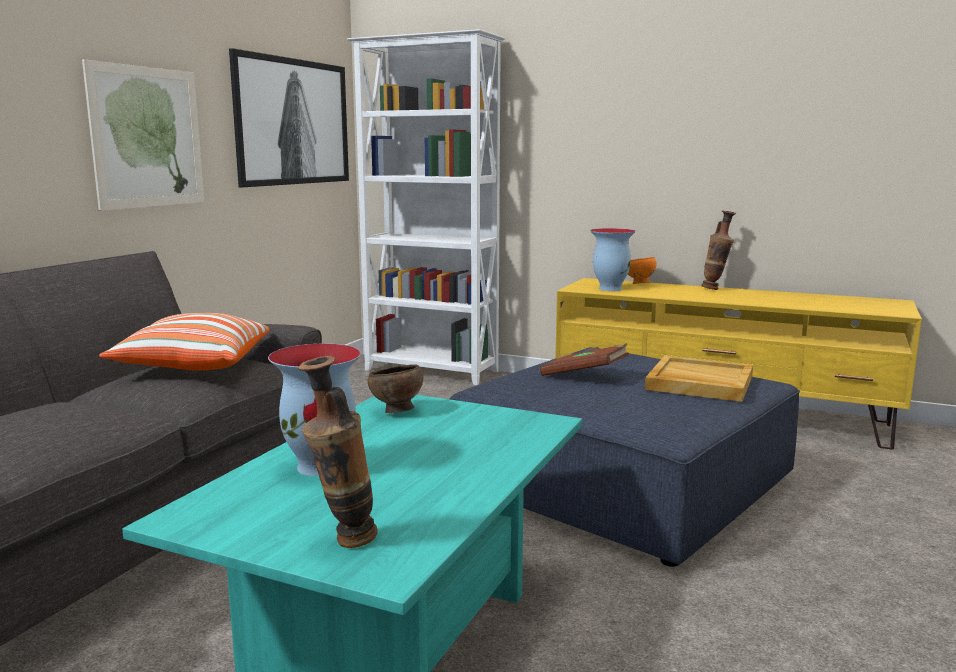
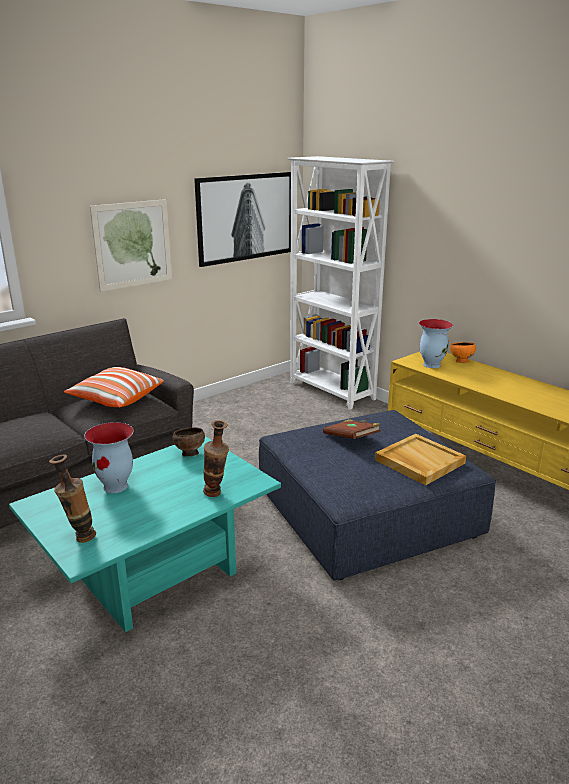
camera: 25 degrees right, 10 degrees up
vase [701,211,736,290] -> vase moved to [203,420,229,497]

